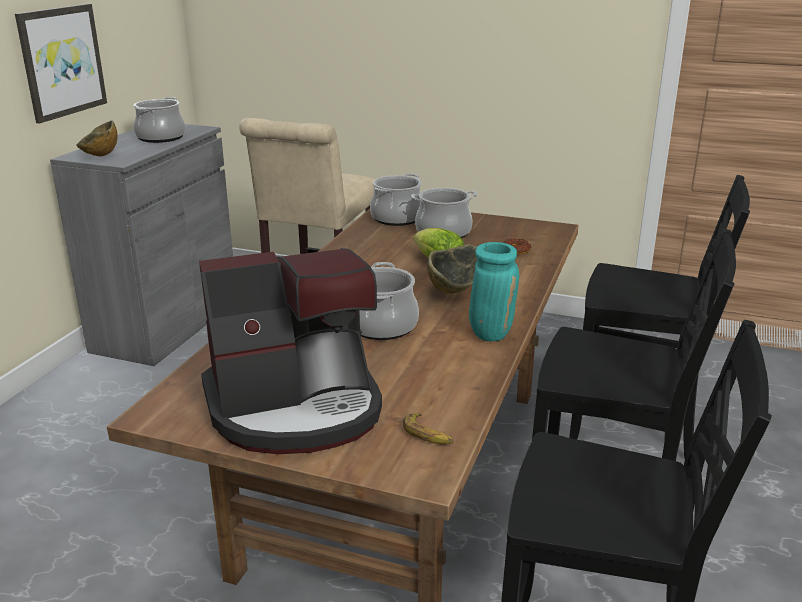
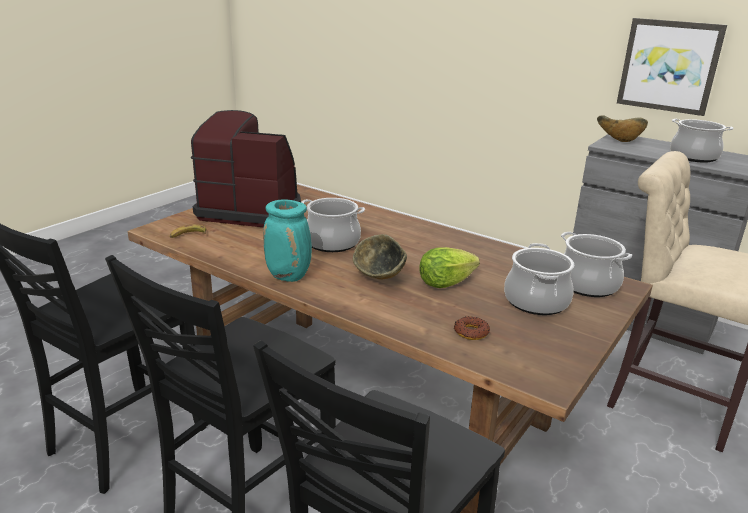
camera: 105 degrees right, 0 degrees up
coffee machine [199,248,382,454] -> coffee machine turned 105 degrees clockwise [191,110,301,228]

